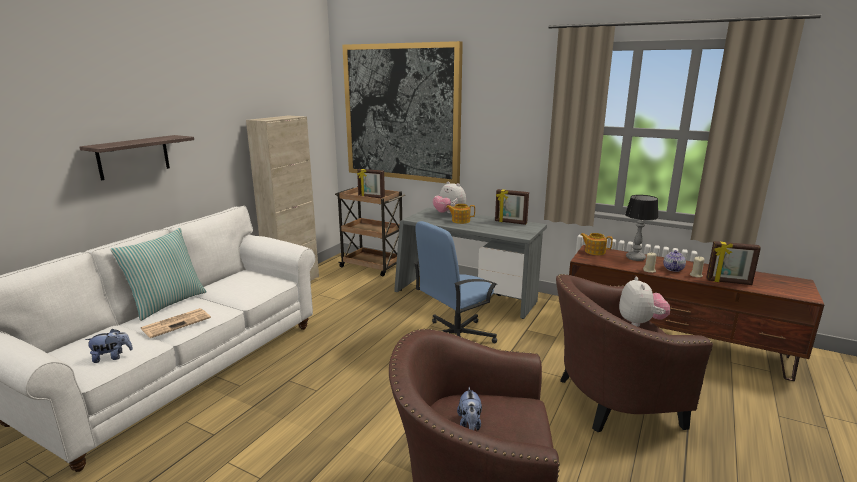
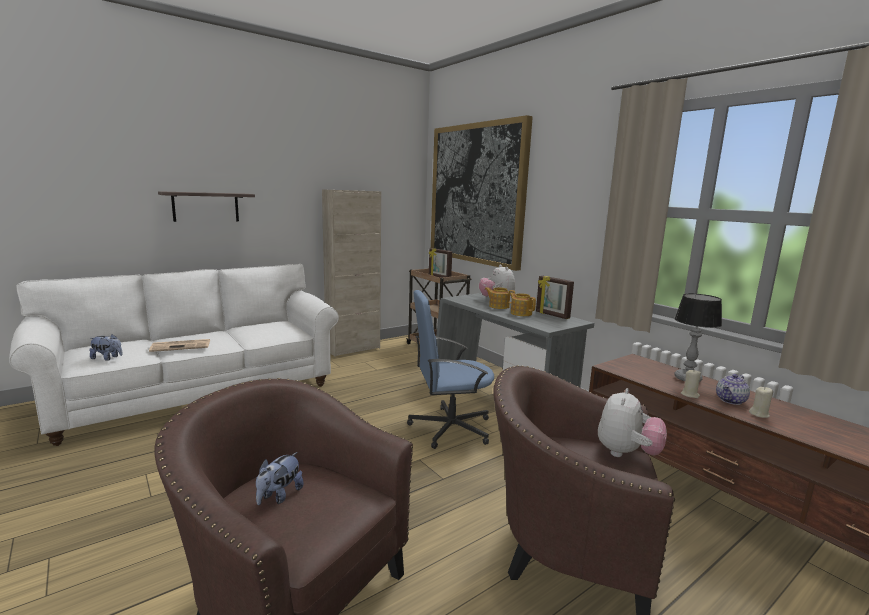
camera: 25 degrees right, 5 degrees down
pillow [110,228,207,321] -> none
teapot [581,233,613,255] -> teapot moved to [509,292,536,316]
picture frame [706,241,761,285] -> none

